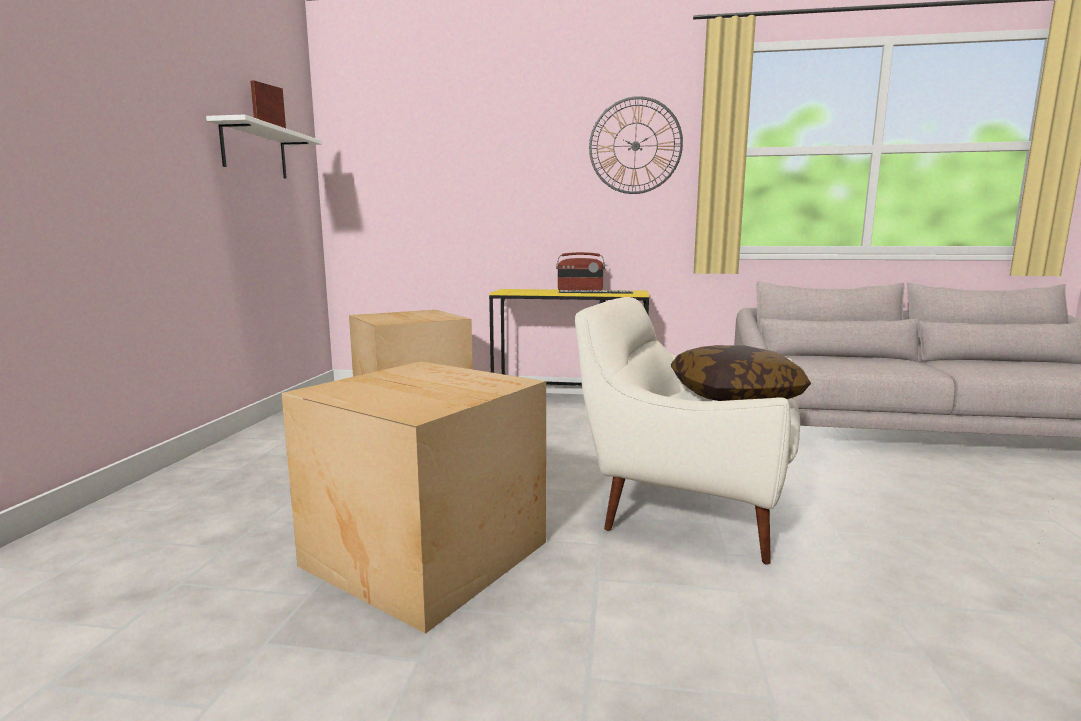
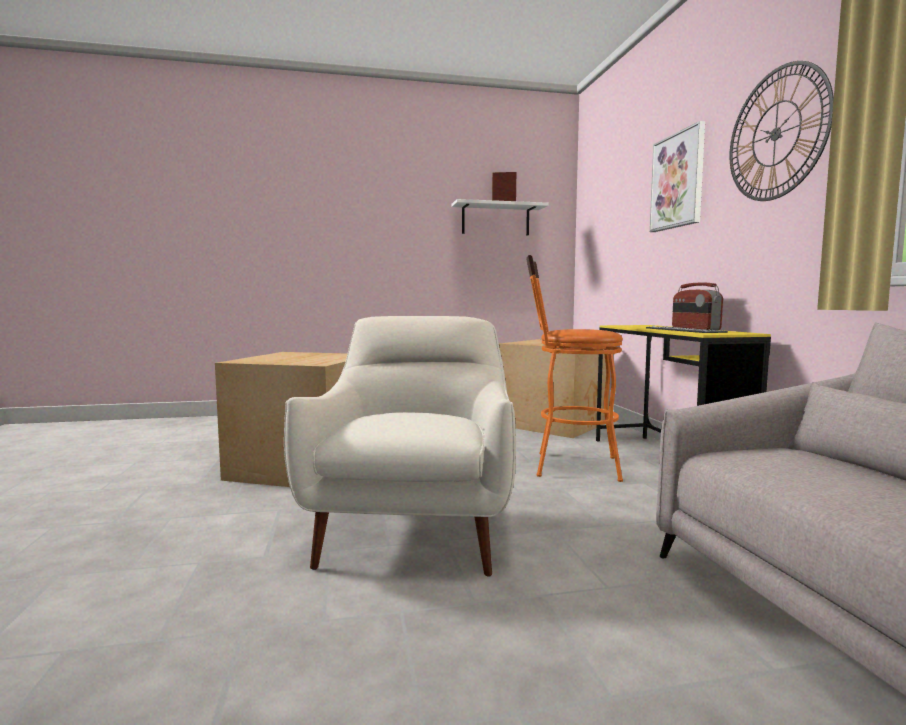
camera: 70 degrees right, 5 degrees down
pillow [671,345,811,401] -> none
none -> orange stool [526,255,623,482]
none -> picture [650,121,705,232]

